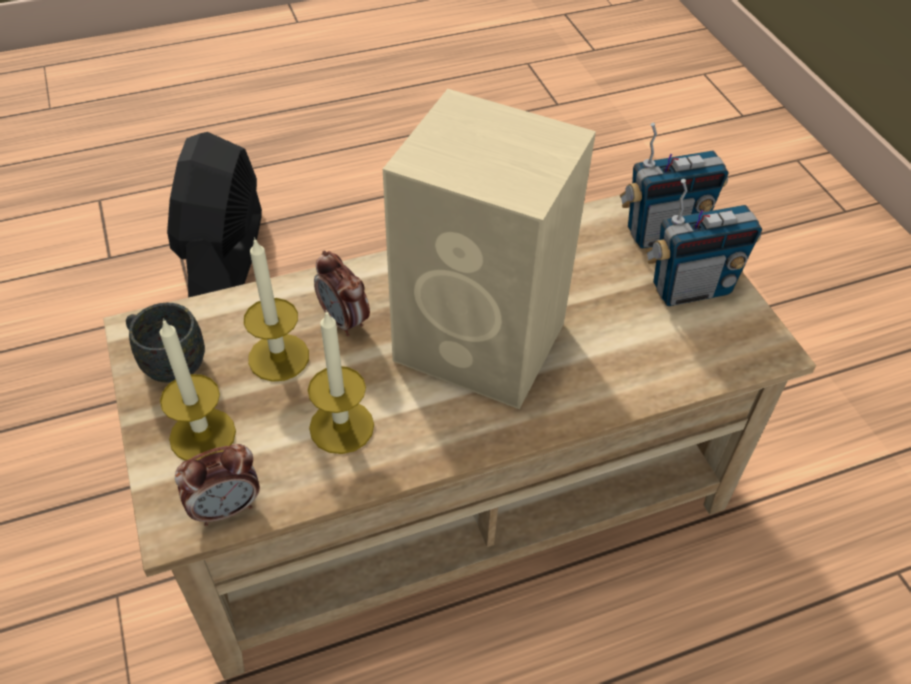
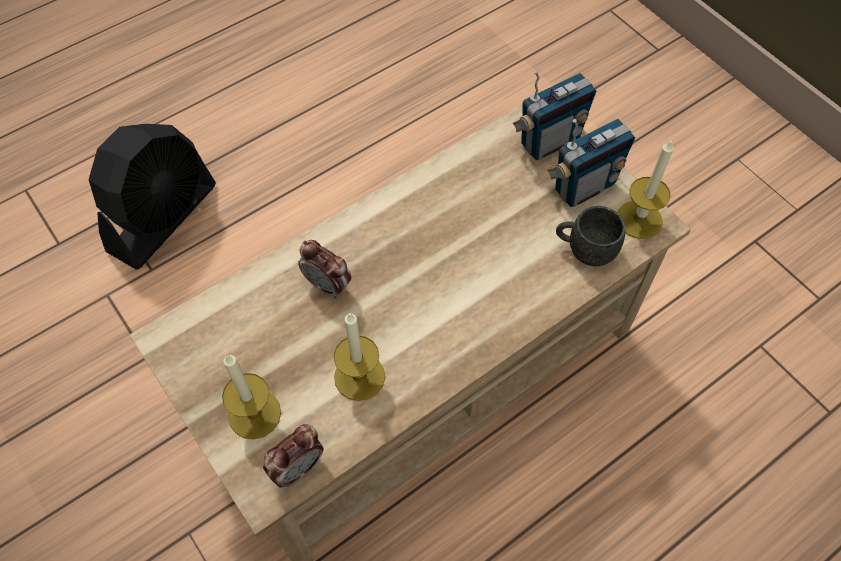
camera: 15 degrees left, 10 degrees up
grey mug [126,303,205,383] -> grey mug moved to [556,206,625,266]
black fan [167,132,262,298] -> black fan turned 135 degrees counterclockwise [89,124,216,270]
candle [244,237,309,382] -> candle moved to [618,139,674,239]
beige speaker [383,89,596,409] -> none

